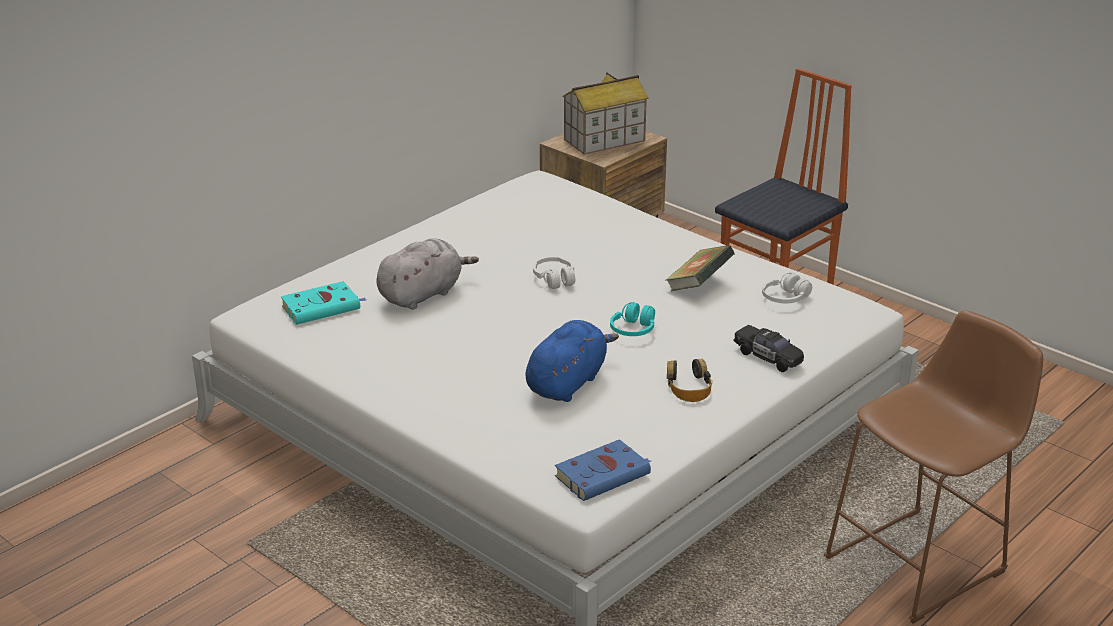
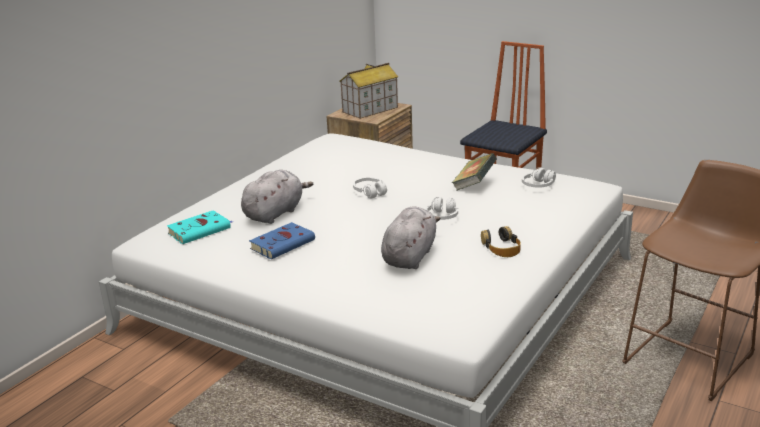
camera: 10 degrees left, 5 degrees down
blue plush toy [526,320,619,402] -> grey plush toy [381,207,441,269]
blue book [555,439,651,501] -> blue book moved to [249,222,315,259]
turquoise headphones [610,302,655,336] -> white headphones [425,197,458,220]
black toy car [734,325,804,372] -> none

